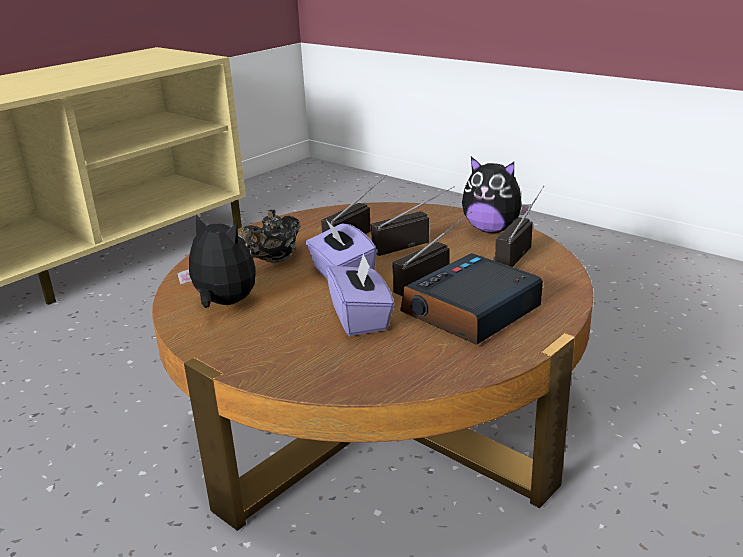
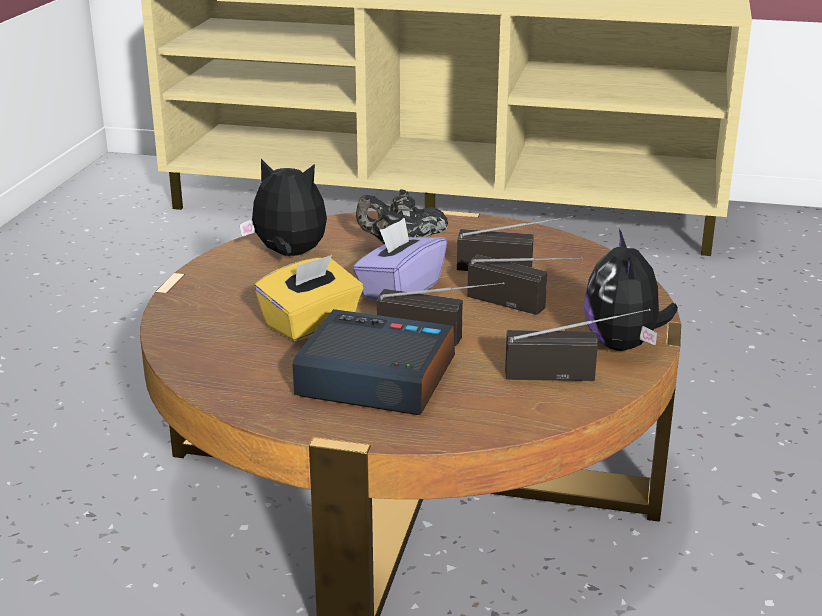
camera: 60 degrees right, 0 degrees up
plush toy [177,214,256,308] -> plush toy turned 75 degrees counterclockwise [239,159,327,256]
purple tissue box [326,253,395,336] -> yellow tissue box [254,255,363,342]

